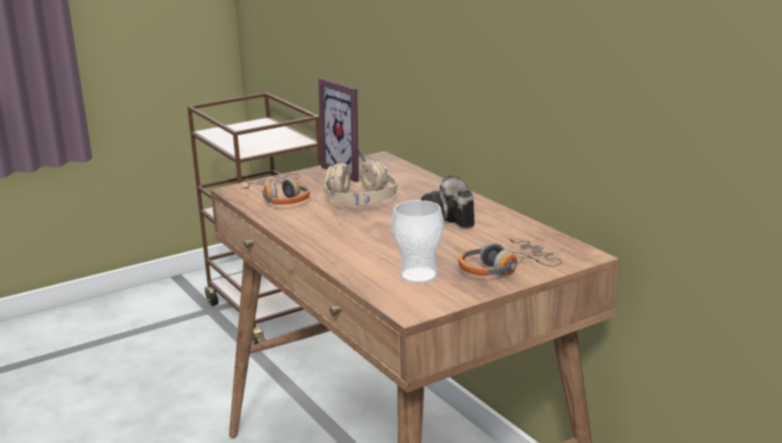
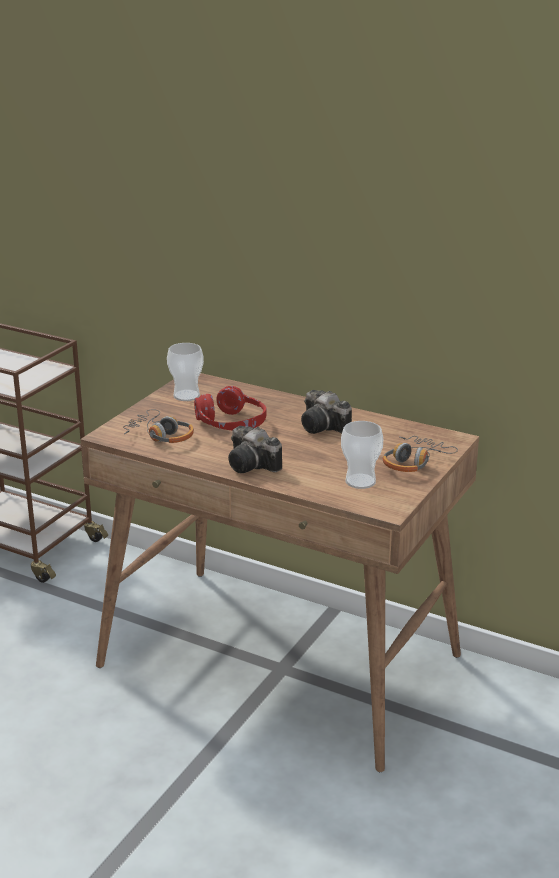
camera: 30 degrees left, 5 degrees up
picture frame [318,78,366,182] -> cup [167,343,204,401]
beige headphones [324,160,397,205] -> red headphones [194,386,266,430]
none -> camera [228,426,282,473]

